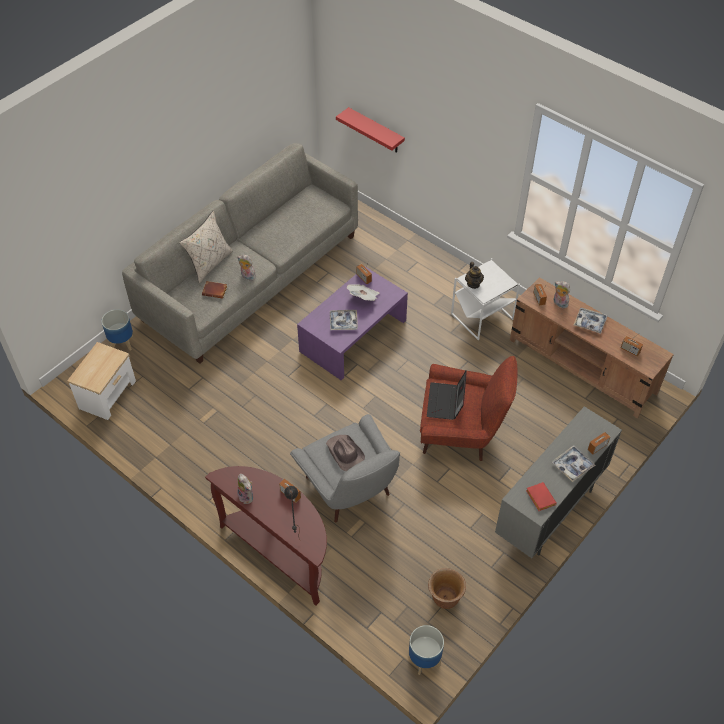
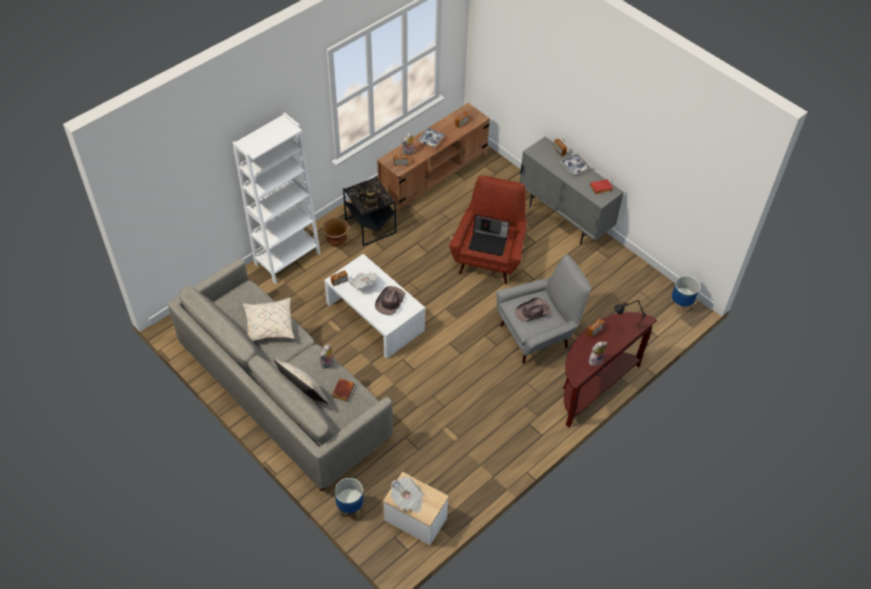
camera: 85 degrees left, 0 degrees up
purple coffee table [297,267,408,380] -> white coffee table [324,254,425,359]
tray [330,310,358,330] -> brown hat [375,286,406,315]
red shelf [336,107,405,153] -> none
brown planter [428,568,466,609] -> brown planter moved to [322,218,349,247]
white side table [451,258,520,340] -> black side table [343,176,396,246]
none -> white bookcase [232,112,321,284]
none -> beige pillow [243,297,294,342]
none -> newspaper [391,477,424,513]

